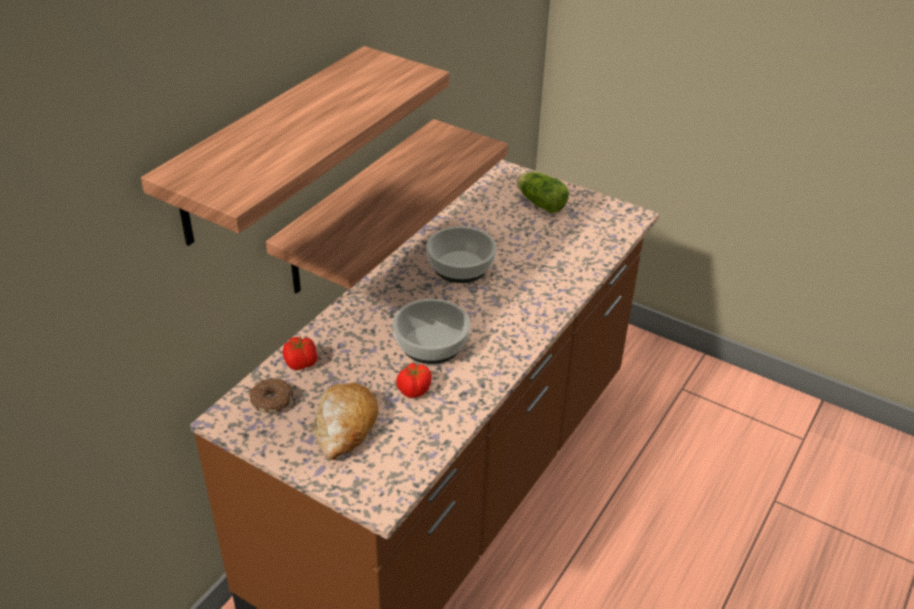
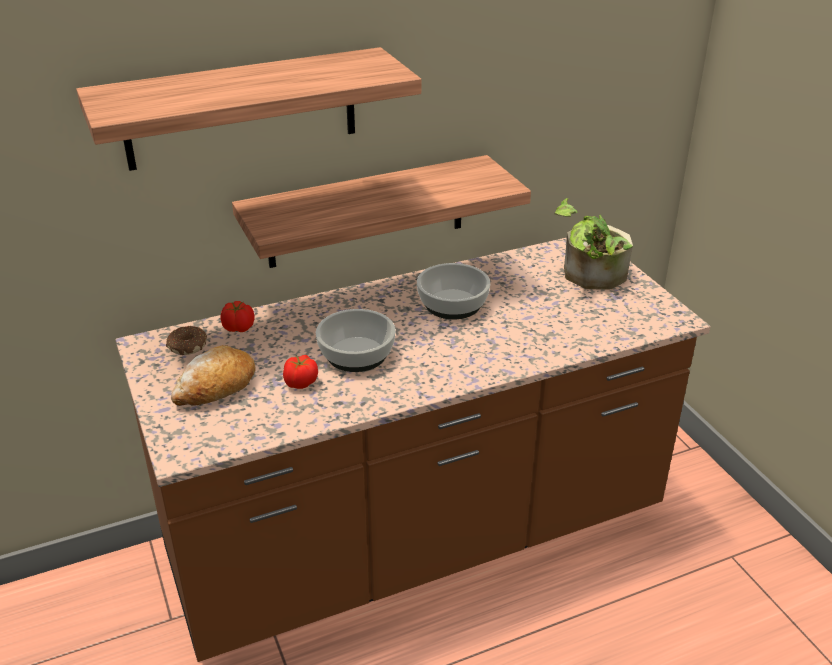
camera: 35 degrees right, 5 degrees down
lettuce [516,172,569,213] -> potted plant [555,198,633,290]

